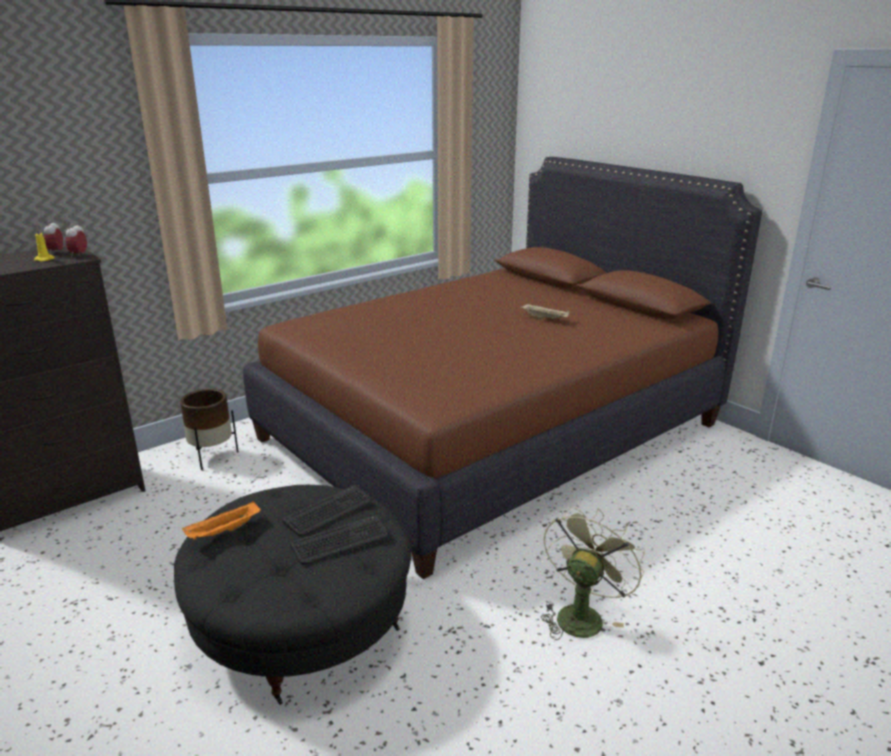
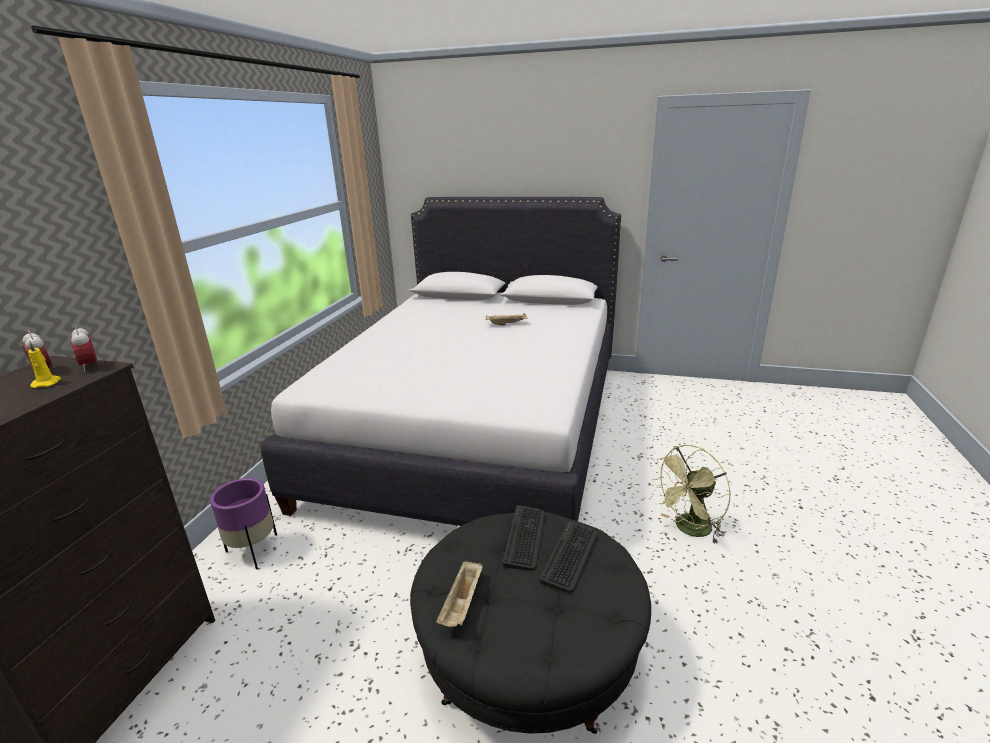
camera: 35 degrees left, 0 degrees up
brown planter [180,389,238,470] -> purple planter [210,478,277,569]
orange tray [182,501,260,540] -> beige tray [436,560,483,627]
brown bed [243,157,762,579] -> white bed [260,197,621,526]
green fan [541,506,645,640] -> green fan turned 120 degrees counterclockwise [652,445,731,544]

